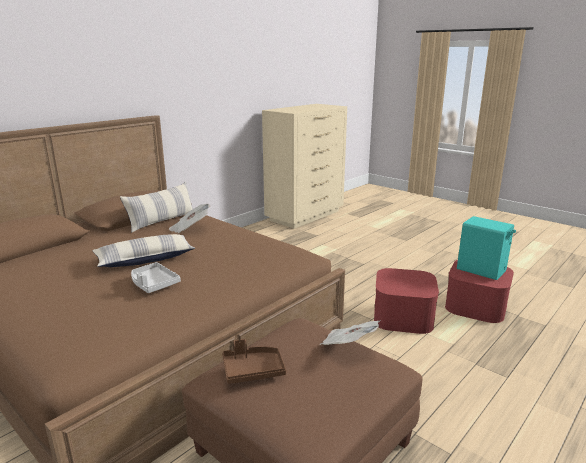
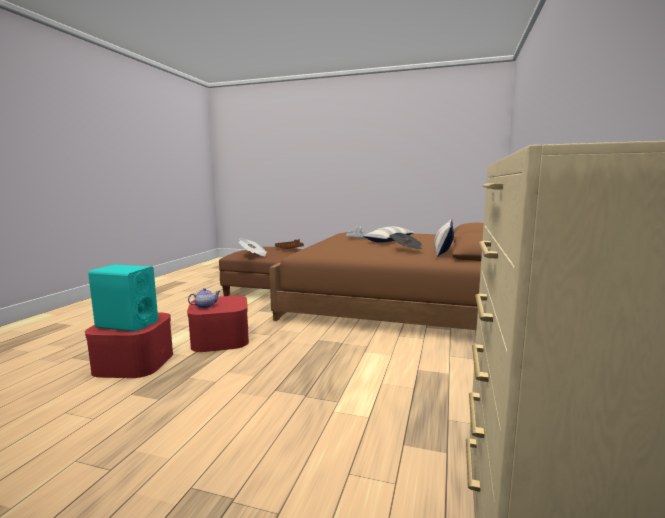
camera: 155 degrees right, 10 degrees down
none -> teapot [188,288,220,308]

